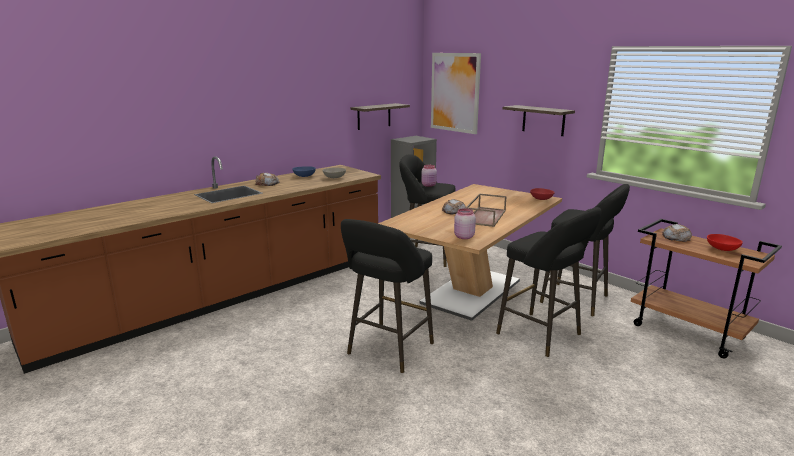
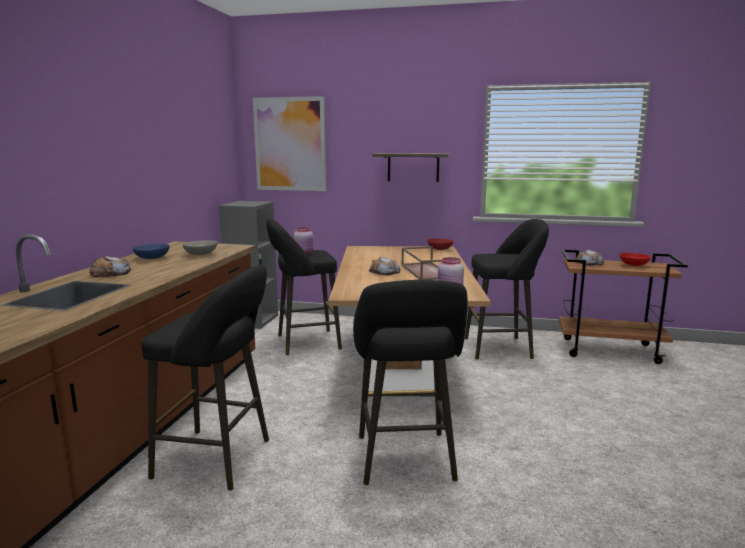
camera: 35 degrees left, 5 degrees down
shelf [351,103,410,130] -> none
black stool [496,207,602,357] -> black stool moved to [142,265,269,491]

